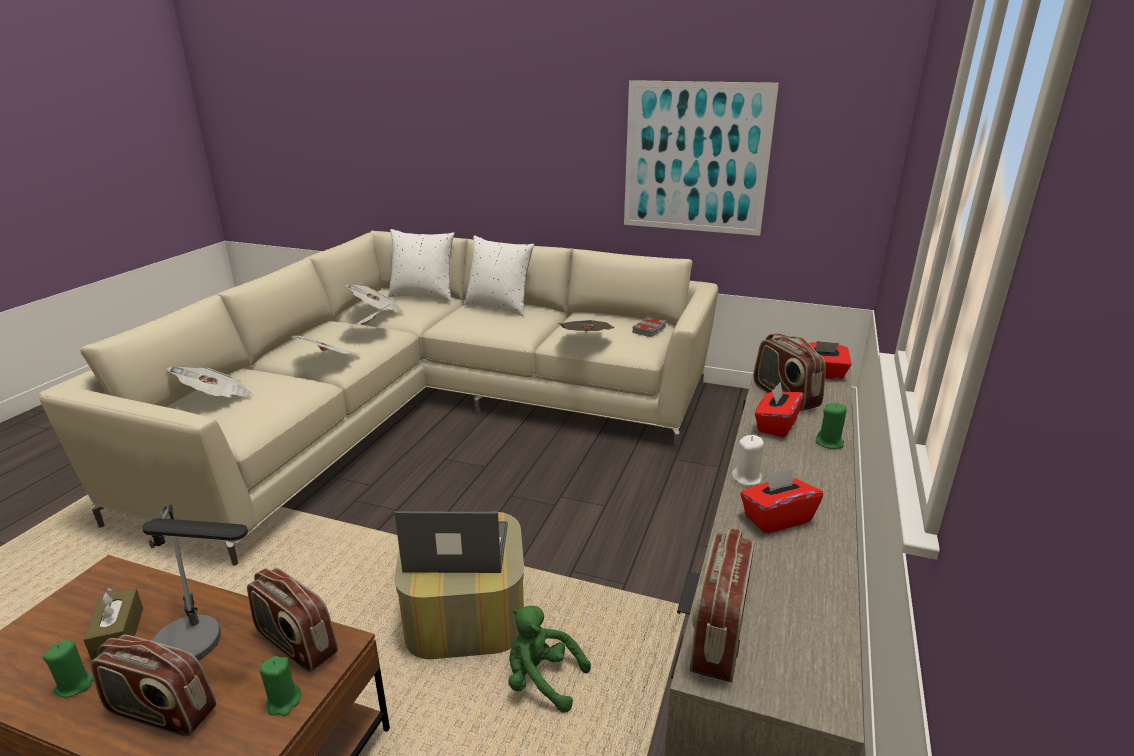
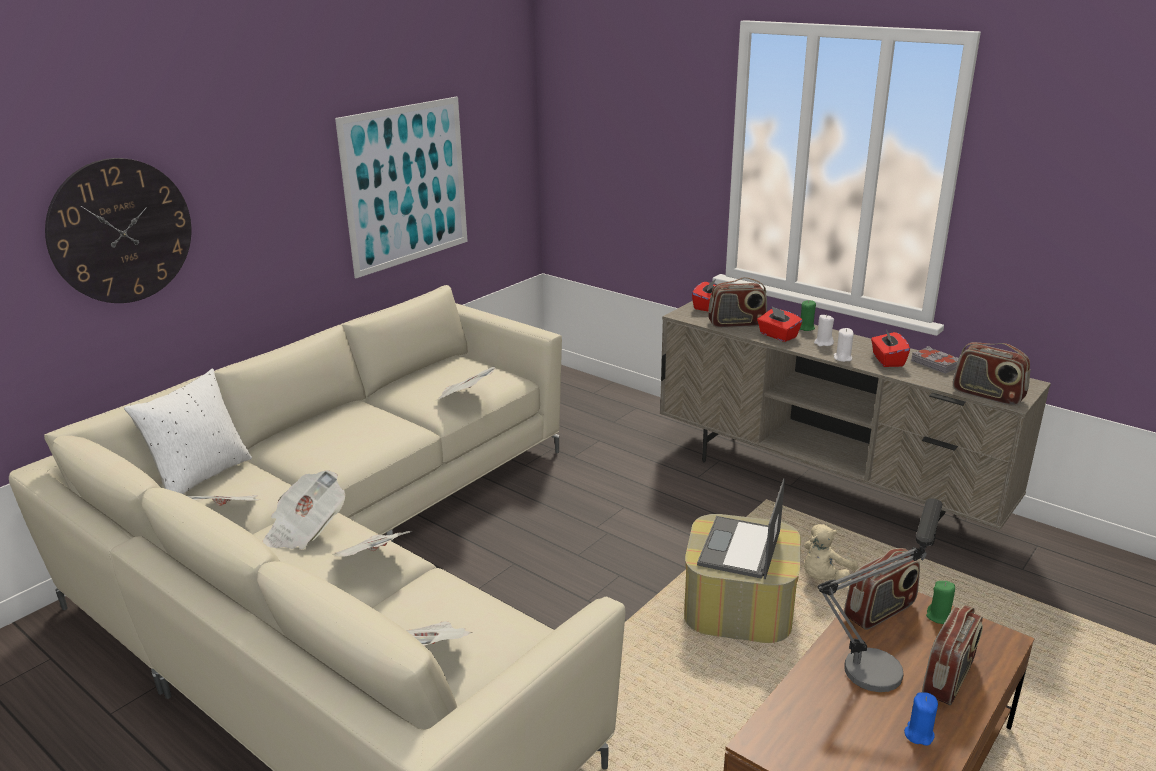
camera: 70 degrees left, 0 degrees up
green candle [43,640,94,698] -> blue candle [904,692,938,746]
brown tissue box [83,587,143,660] -> none
white pillow [464,235,534,316] -> none
green plush toy [508,606,591,713] -> beige plush toy [804,524,859,584]
grey book [632,317,666,337] -> grey book moved to [911,346,959,374]
none -> wall clock [45,158,191,303]
none -> white candle [814,314,834,346]

